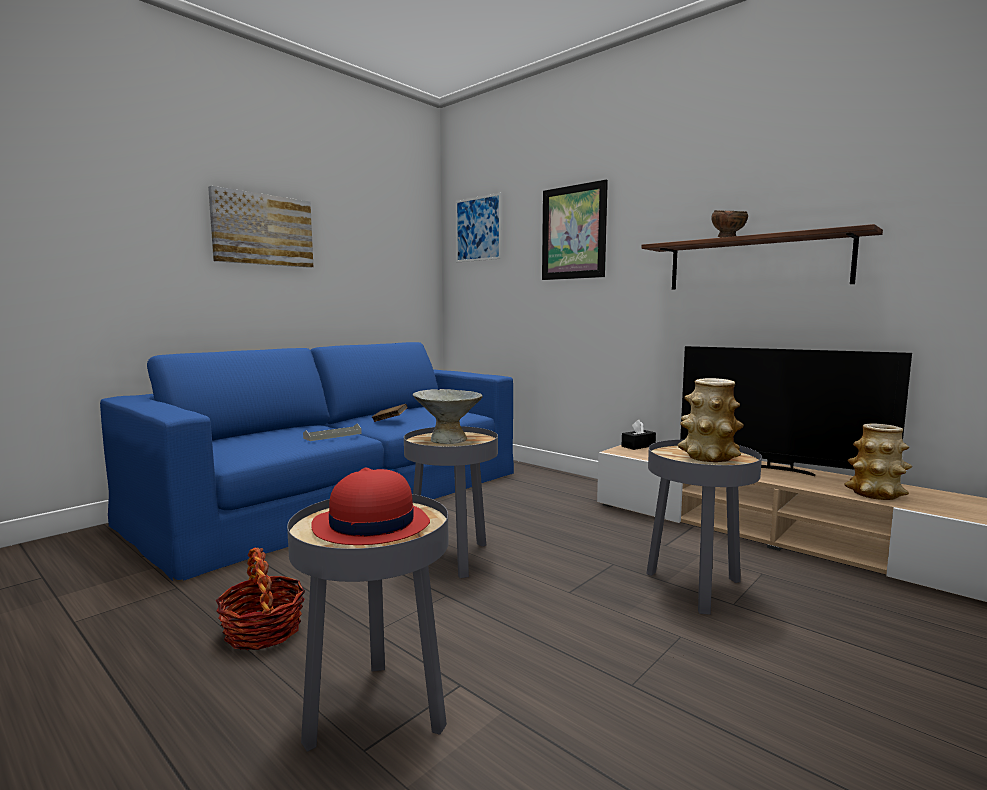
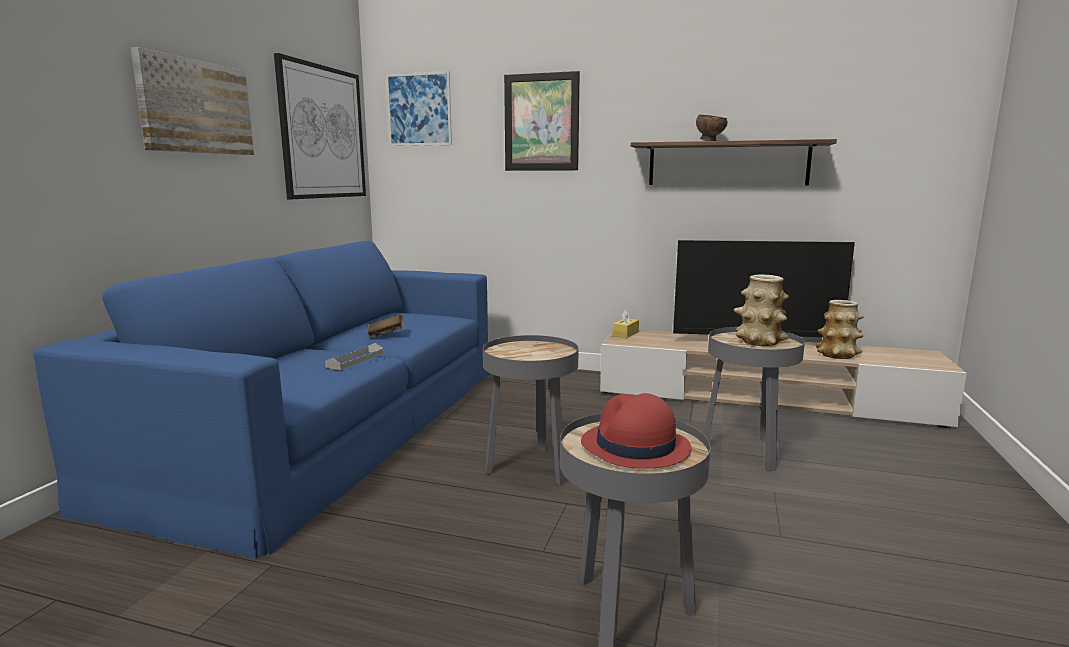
camera: 25 degrees left, 5 degrees up
basket [216,547,305,650] -> none
grey bowl [413,389,483,444] -> none
black tissue box [622,420,656,450] -> yellow tissue box [612,309,639,338]
none -> picture [274,53,366,199]

